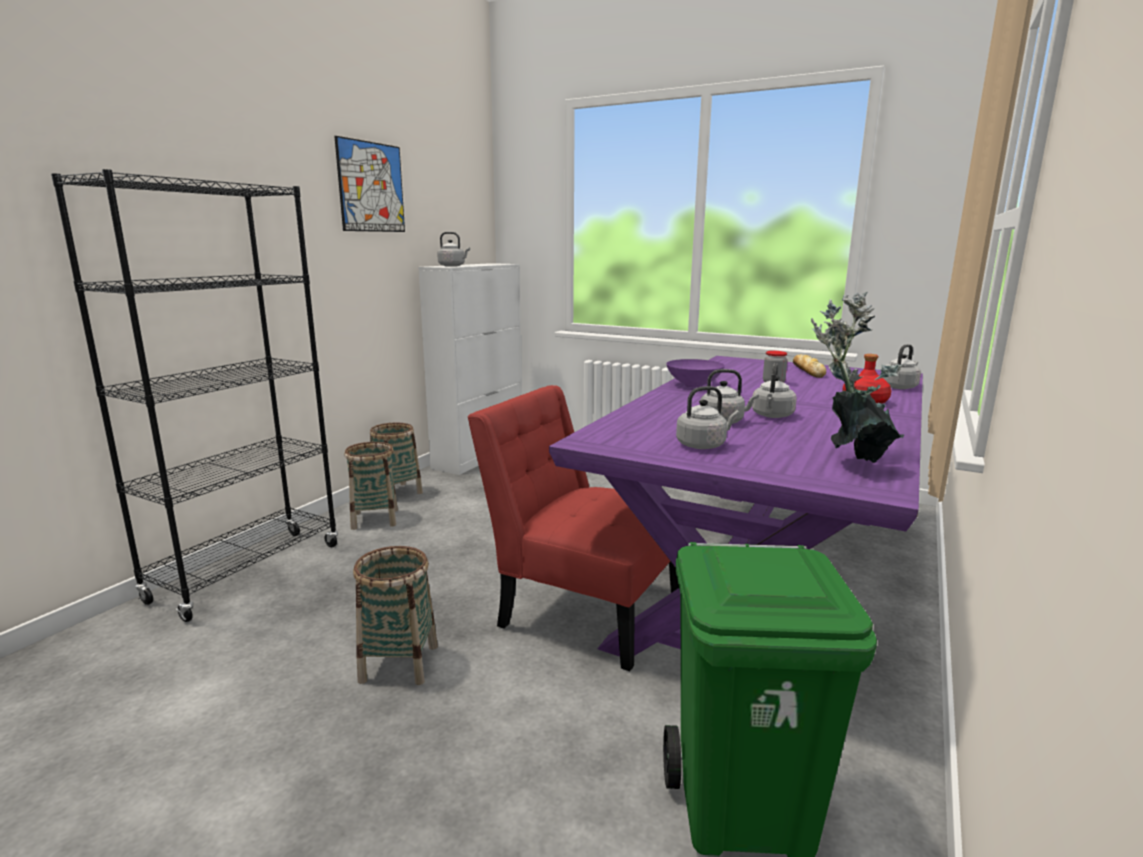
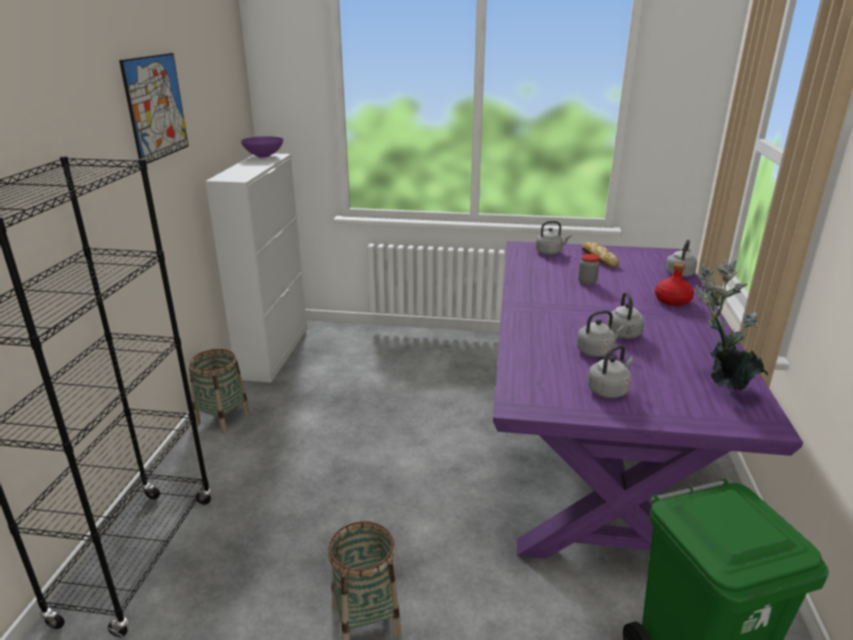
camera: 20 degrees left, 10 degrees up
basket [344,442,398,530] -> none
grey kettle [437,232,470,267] -> grey kettle moved to [536,221,571,254]
red chair [467,385,679,672] -> none
purple bowl [666,359,725,387] -> purple bowl moved to [241,136,283,158]

